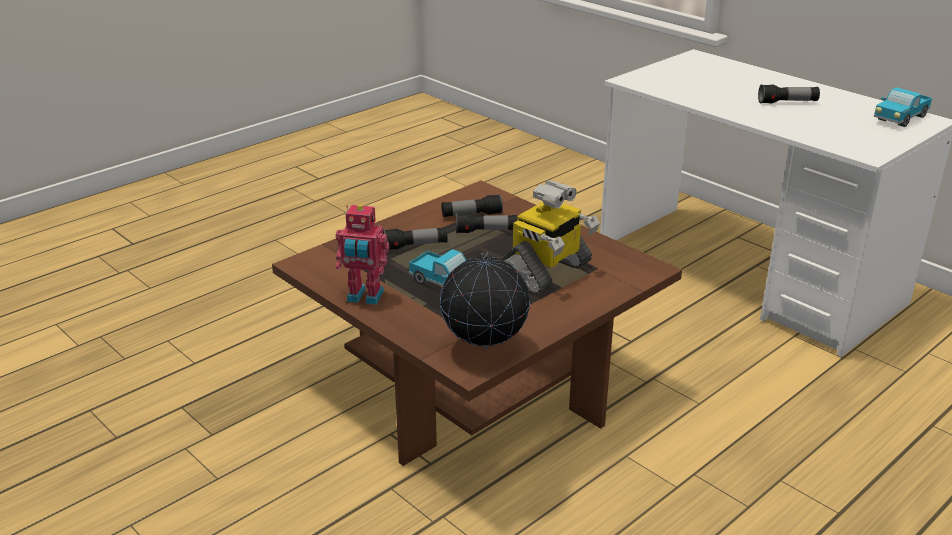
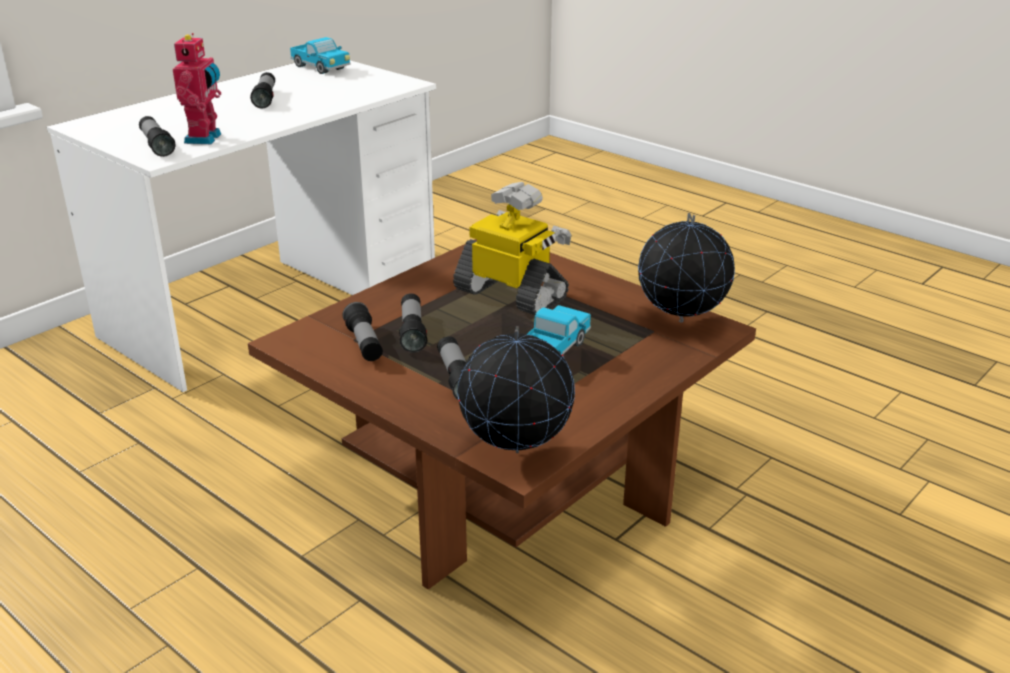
camera: 95 degrees left, 0 degrees up
toy robot [336,204,389,305] -> toy robot moved to [173,33,221,144]
none -> flashlight [139,116,175,157]
none -> globe [457,326,575,453]

